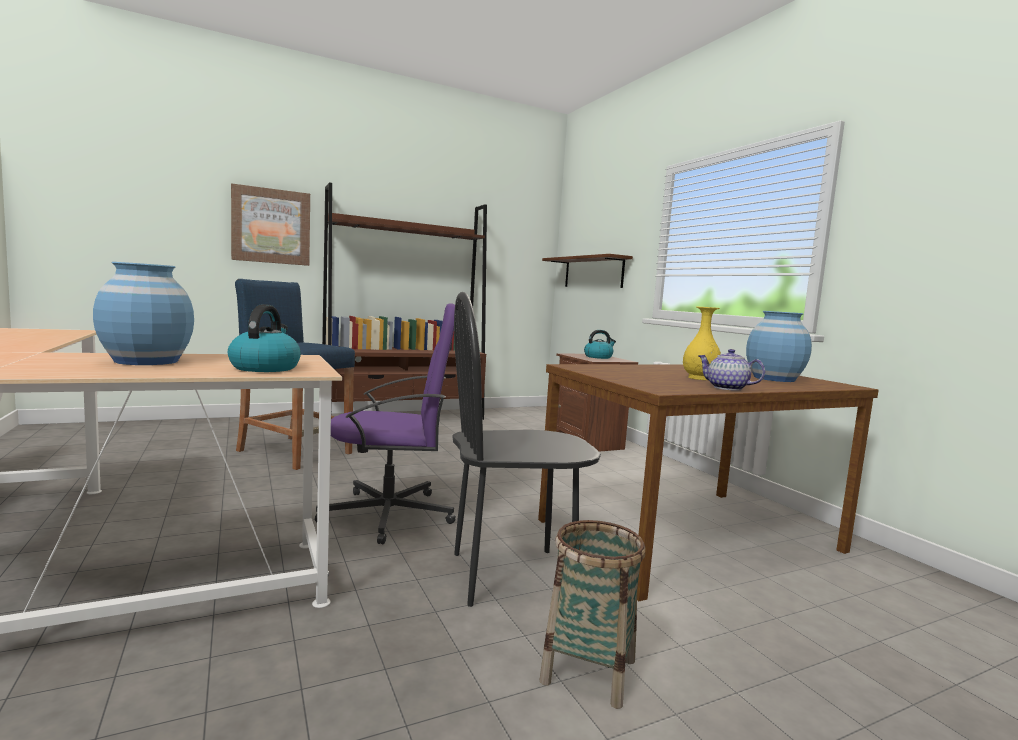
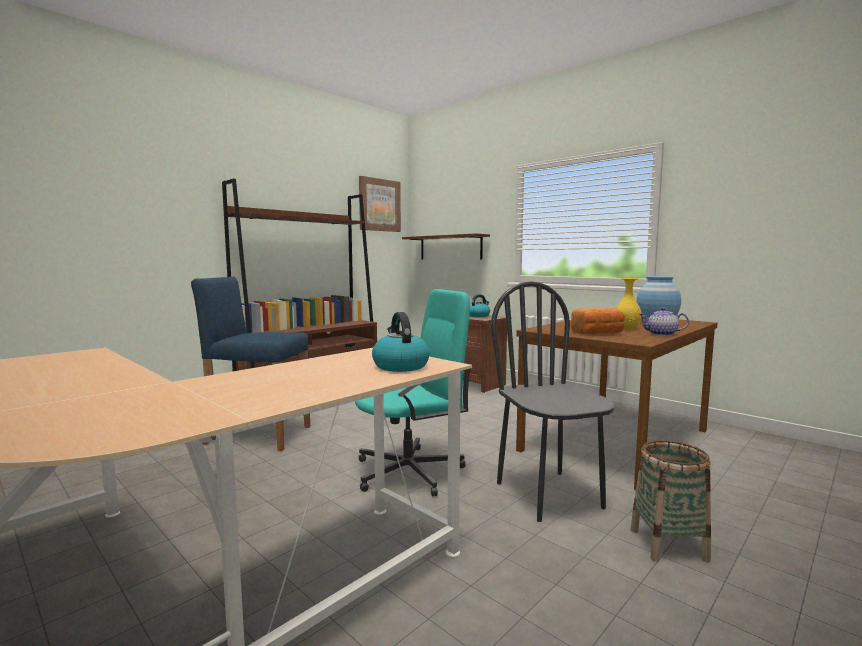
camera: 20 degrees left, 0 degrees up
blue vase [93,262,194,365] -> none
picture [231,183,310,266] -> picture moved to [359,176,401,232]
purple office chair [315,303,456,544] -> turquoise office chair [355,289,471,496]
black chair [453,292,601,607] -> black chair turned 105 degrees clockwise [491,281,614,522]
none -> bread [571,308,625,334]

